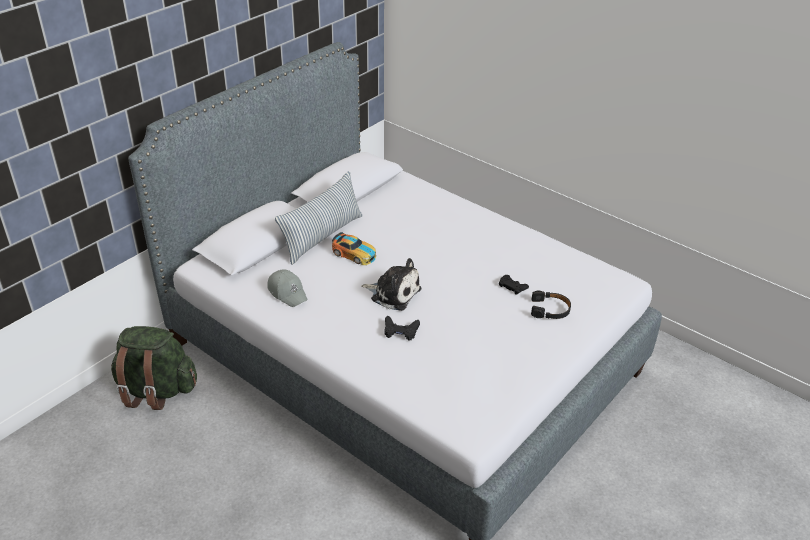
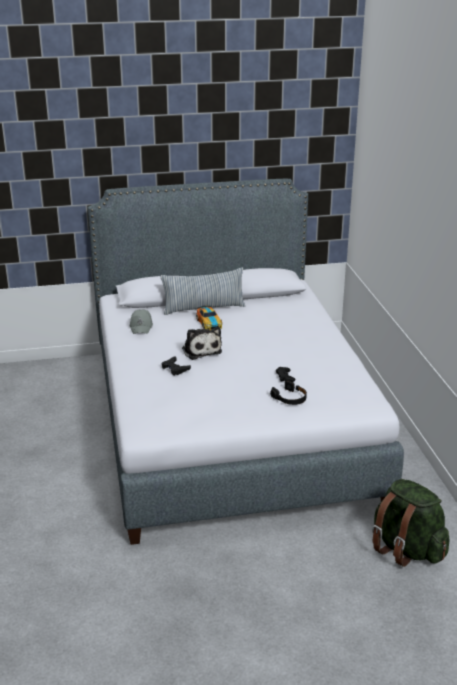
camera: 40 degrees right, 10 degrees down
green backpack [111,326,197,410] -> green backpack moved to [372,479,449,567]

